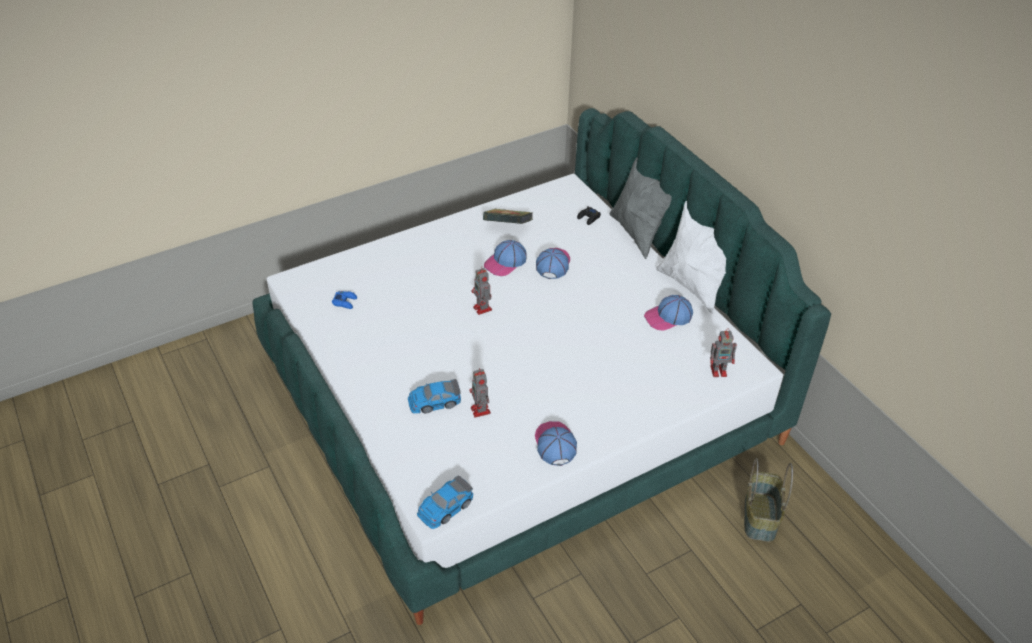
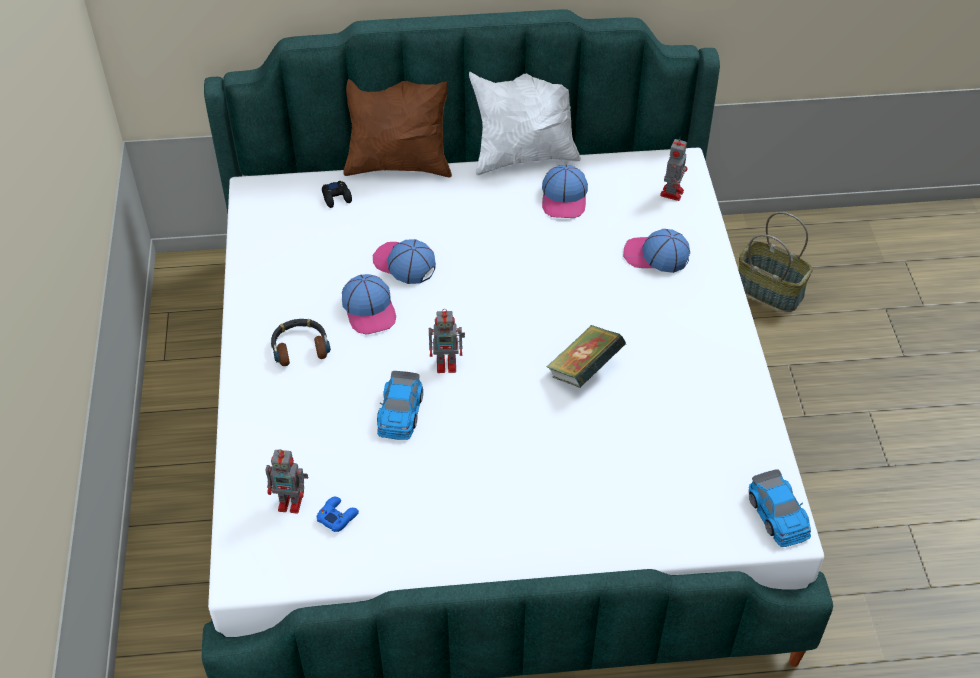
camera: 65 degrees left, 5 degrees up
toy car [408,379,461,414] -> toy car moved to [377,371,423,440]
toy robot [469,369,491,418] -> toy robot moved to [266,449,308,513]
book [483,209,533,224] -> book moved to [547,325,626,388]
cap [535,421,577,466] -> cap moved to [623,229,690,273]
grey pillow [609,157,672,259] -> brown pillow [343,79,452,177]
none -> headphones [271,319,331,366]

